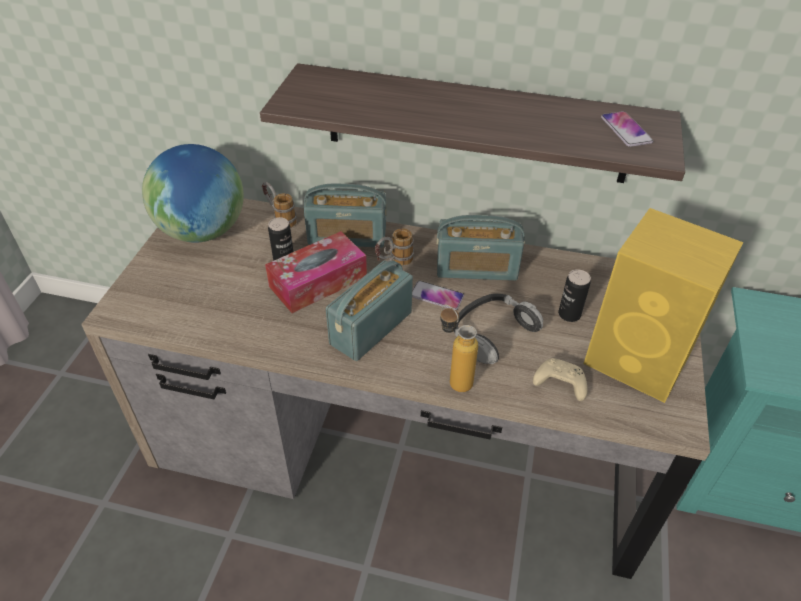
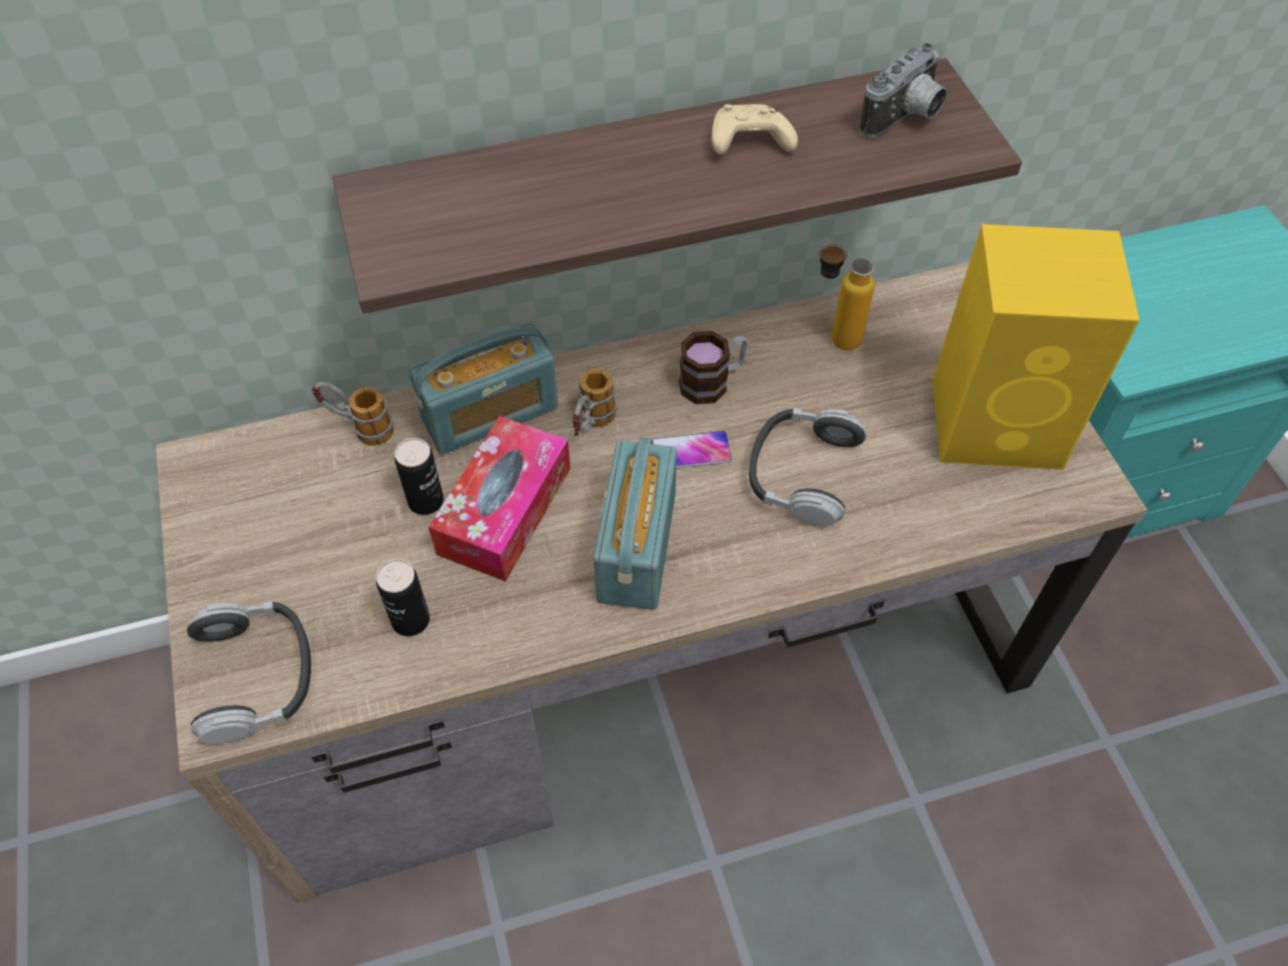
camera: 30 degrees left, 10 degrees up
globe [142,144,244,243] -> none
radio [437,215,525,281] -> mug [679,331,747,404]
bottle [440,305,478,392] -> bottle moved to [819,242,875,350]
beige game controller [533,358,587,401] -> beige game controller moved to [712,104,798,155]
can [558,269,591,322] -> can moved to [376,559,430,636]
phone [601,111,653,147] -> camera [860,43,947,138]
none -> headphones [187,601,311,744]

